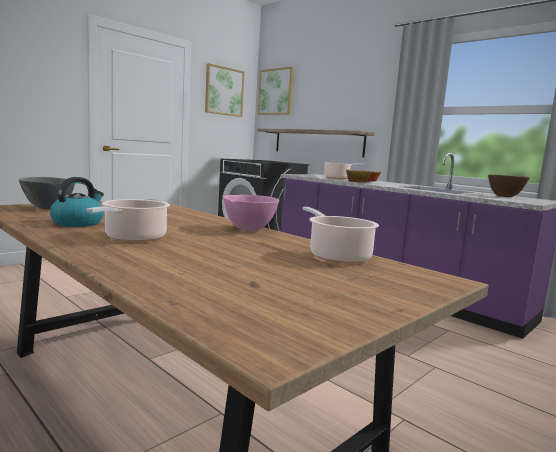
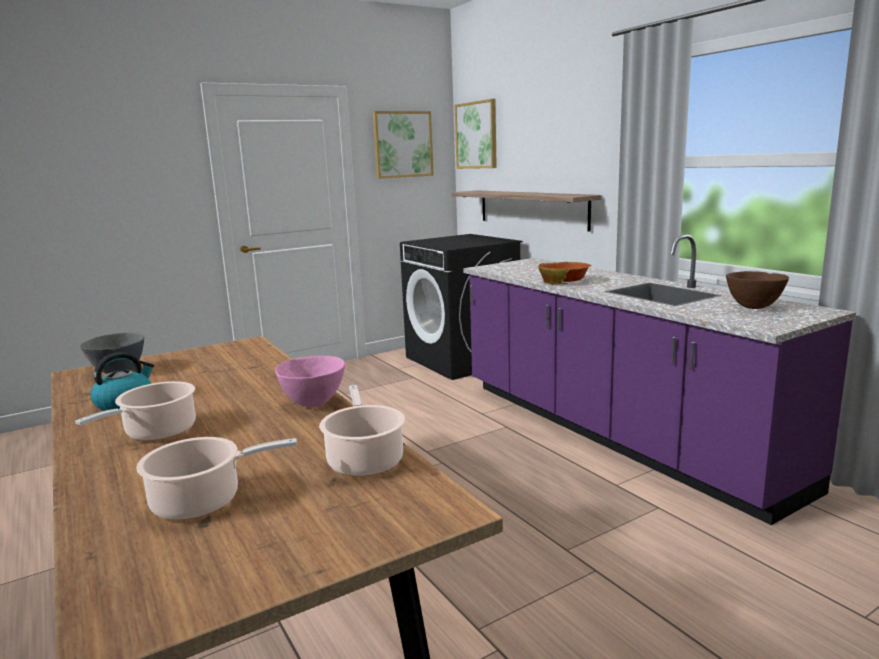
camera: 15 degrees right, 5 degrees up
cooking pot [324,162,364,179] -> cooking pot moved to [136,437,297,520]

